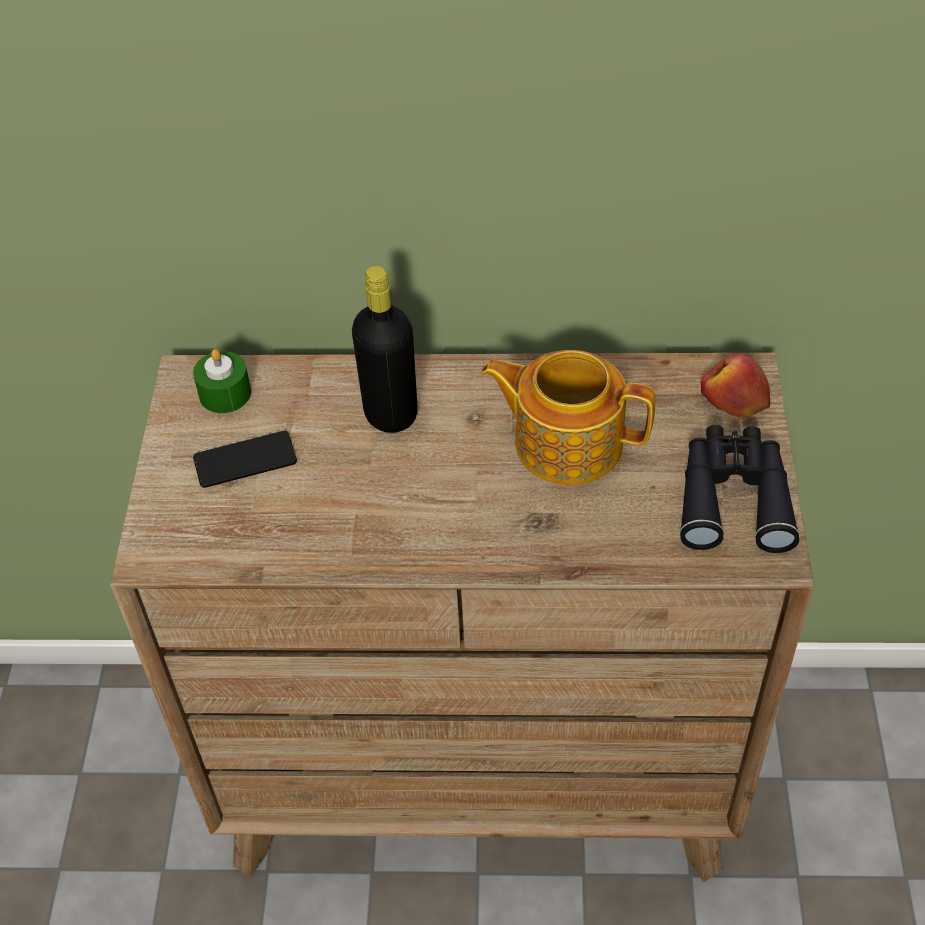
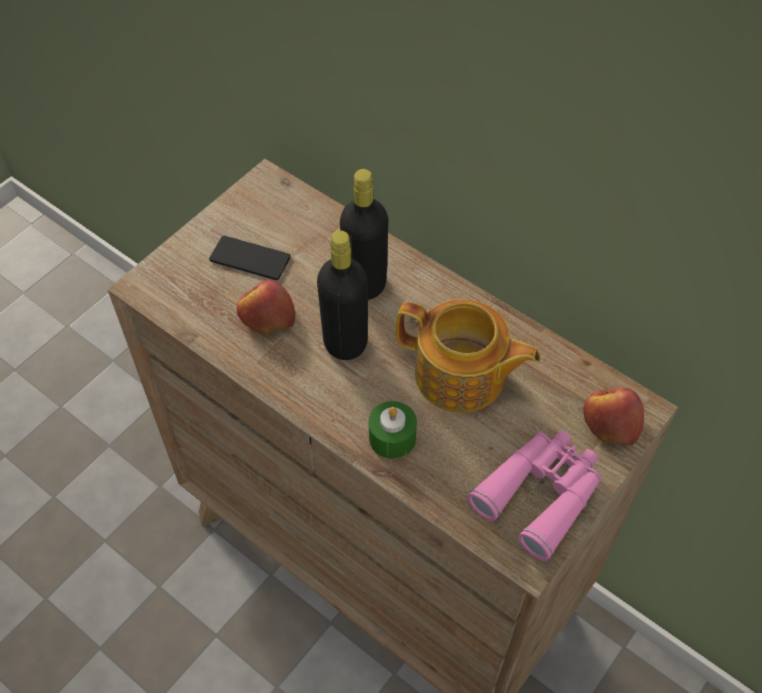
camera: 35 degrees right, 5 degrees up
green candle [193,349,251,413] -> green candle moved to [369,401,417,459]
teapot [481,350,655,485] -> teapot turned 150 degrees clockwise [396,299,541,413]
black binoculars [680,425,800,553] -> pink binoculars [467,430,602,561]
none -> apple [237,280,295,334]
none -> black bottle [317,230,368,360]

